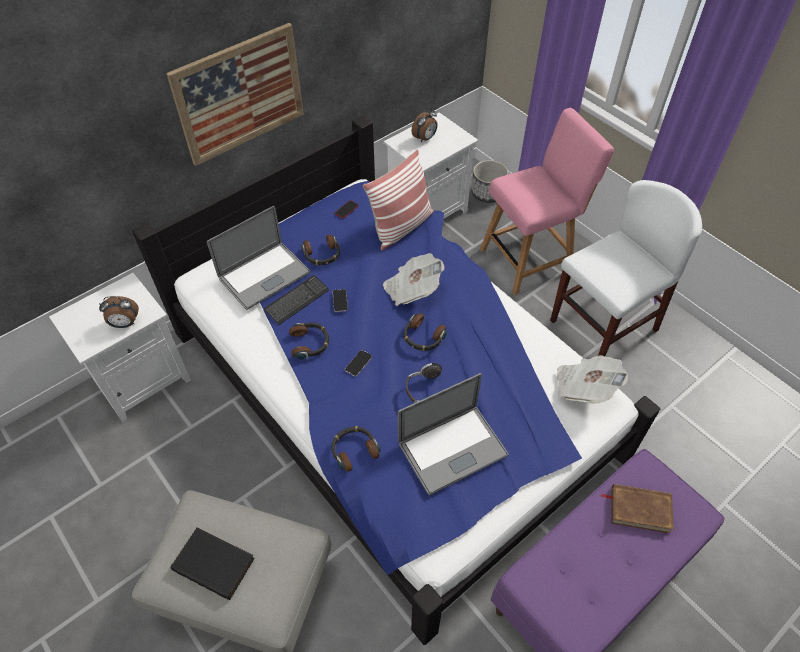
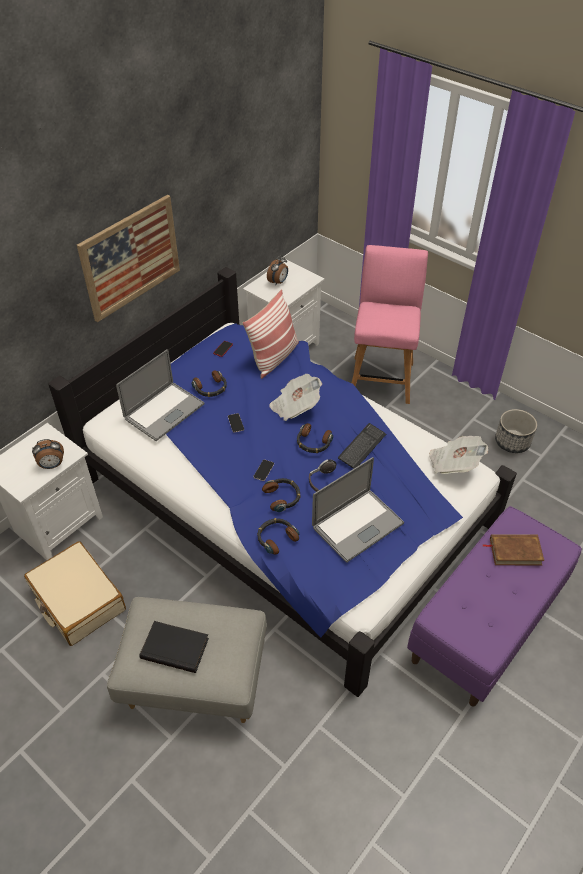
camera: 10 degrees left, 5 degrees down
keyboard [264,275,329,325] -> keyboard moved to [338,423,386,469]
headphones [289,322,329,360] -> headphones moved to [262,478,301,512]
planter [471,160,508,203] -> planter moved to [495,409,537,453]
pink chair [480,108,614,295] -> pink chair turned 45 degrees counterclockwise [352,245,428,404]
white chair [550,180,702,356] -> none
none -> beige suitcase [24,541,126,646]

